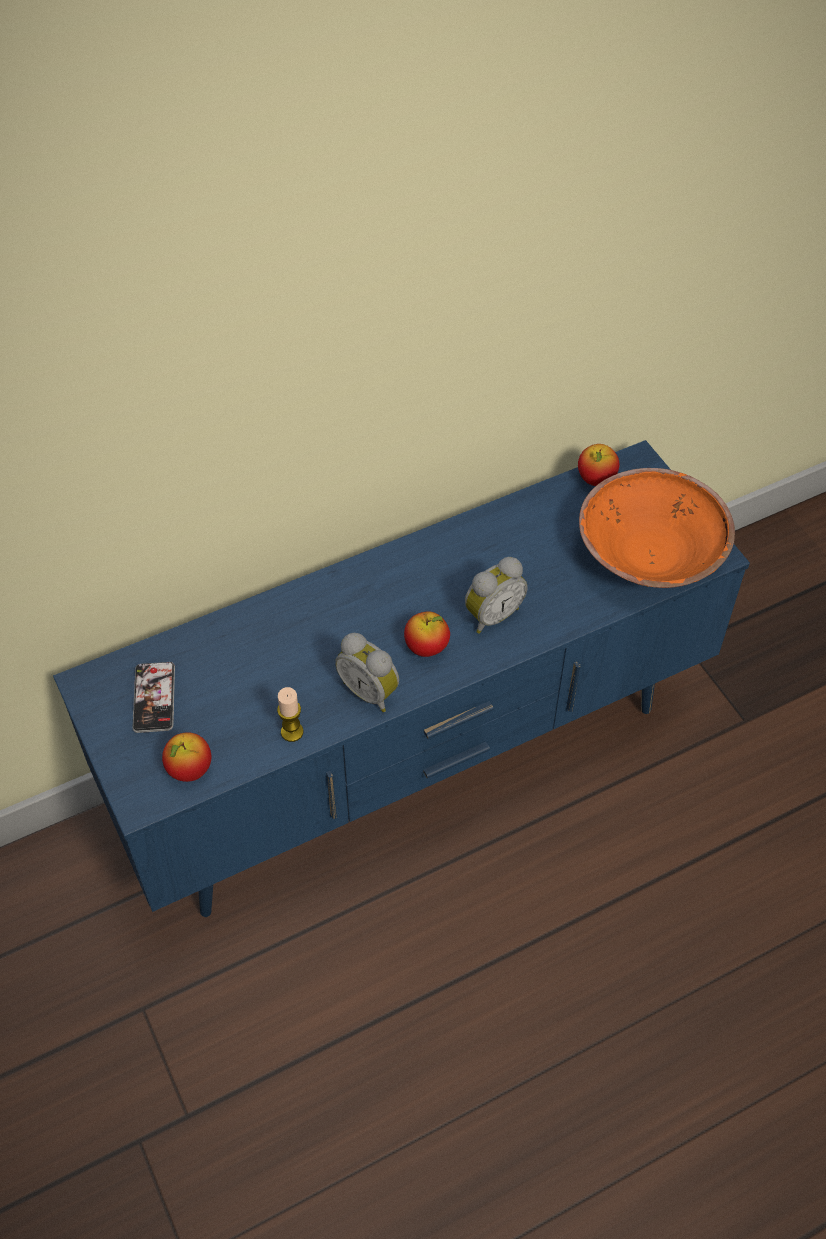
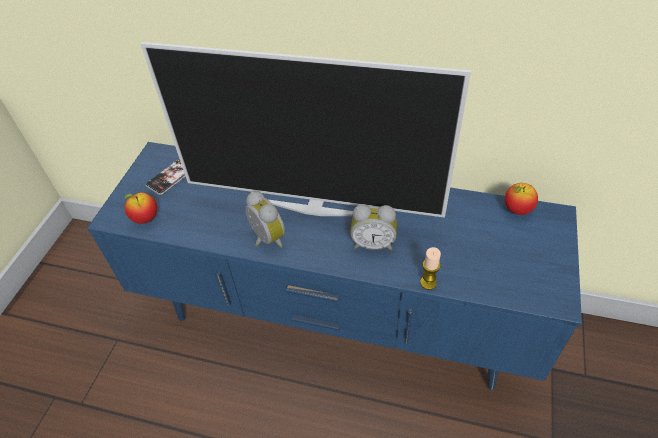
camera: 45 degrees right, 5 degrees down
candle [277,687,304,742] -> candle moved to [420,247,441,290]
alarm clock [335,633,399,712] -> alarm clock turned 150 degrees clockwise [245,191,285,248]
apple [404,611,450,657] -> none
orange bowl [579,468,735,588] -> none
none -> television [140,42,471,218]

